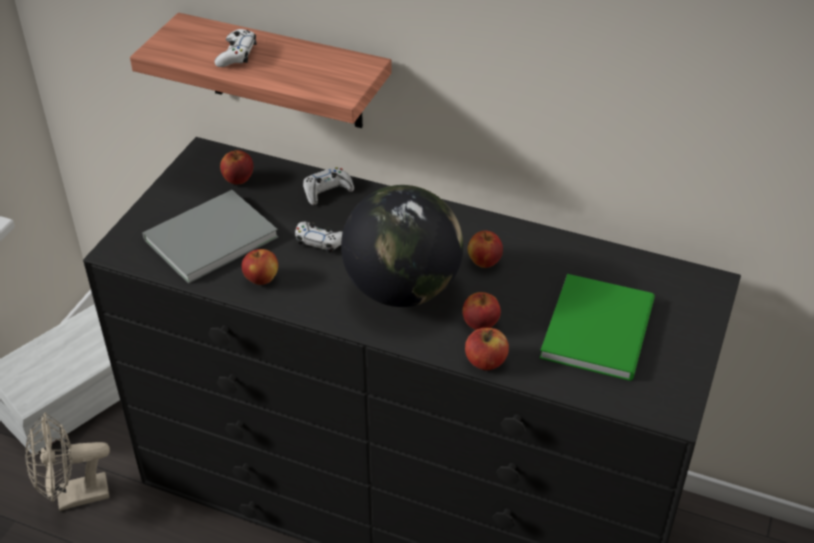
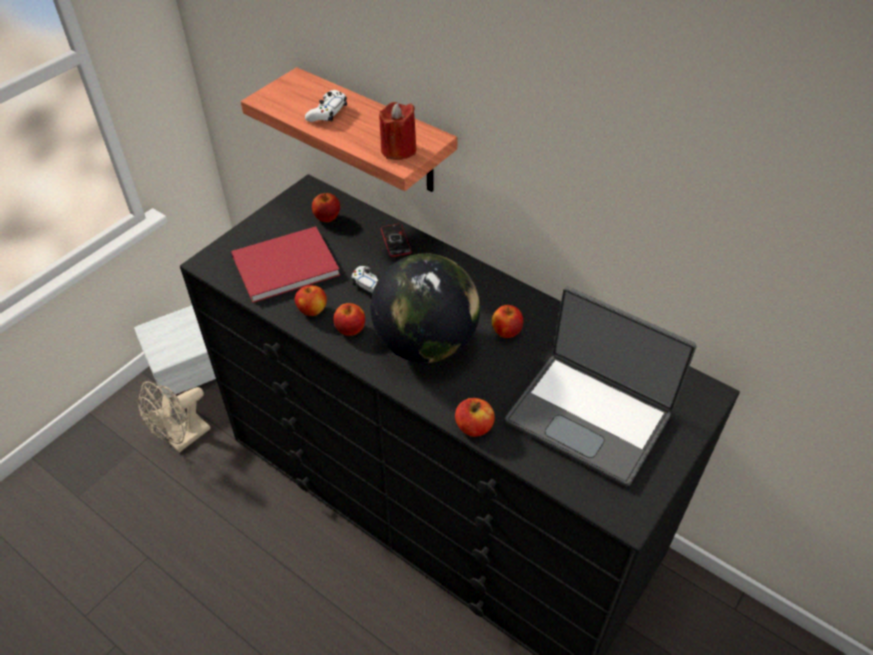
camera: 15 degrees right, 5 degrees up
beige fan [25,412,110,511] -> beige fan turned 45 degrees counterclockwise [138,381,211,453]
grey book [142,190,278,284] -> red book [231,226,340,303]
white game controller [303,167,354,205] -> phone [381,224,412,257]
apple [462,292,501,330] -> apple moved to [333,303,365,336]
green book [540,274,655,381] -> laptop [505,287,696,487]
none -> red candle [379,102,417,160]

